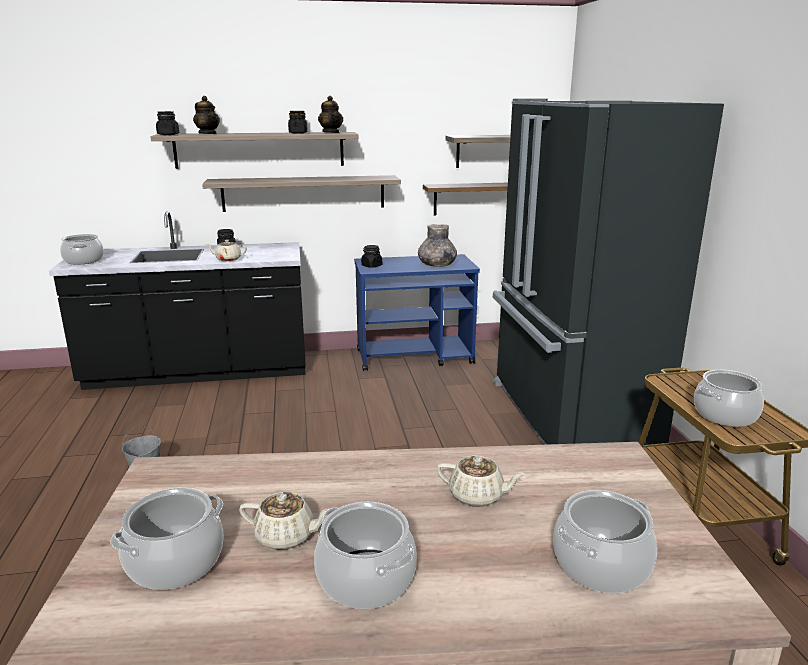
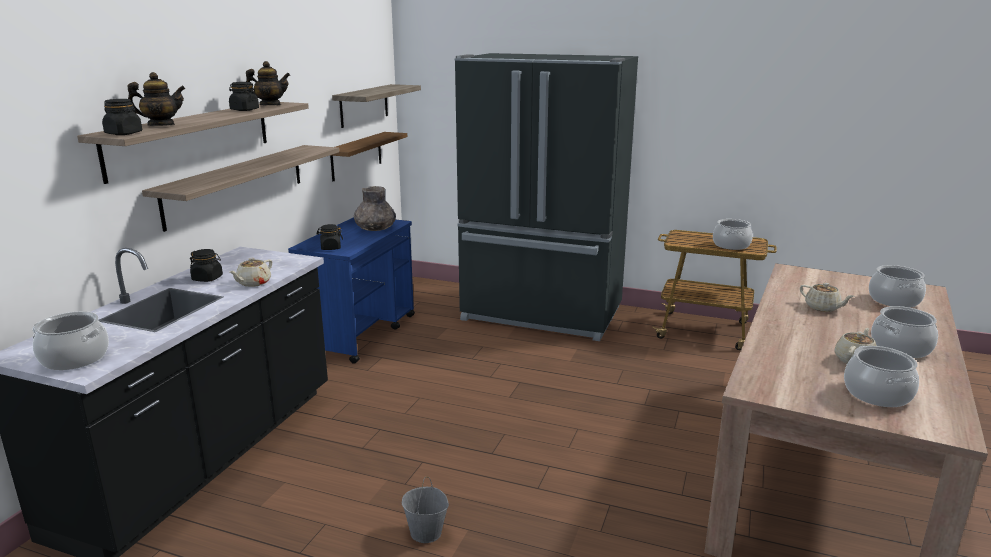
camera: 60 degrees left, 0 degrees up
beige teapot [437,456,526,507] -> beige teapot turned 90 degrees clockwise [800,282,855,312]

